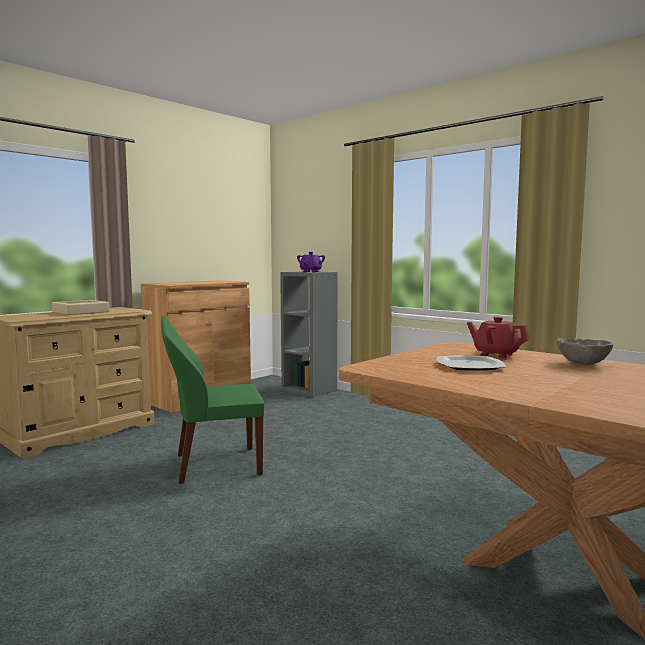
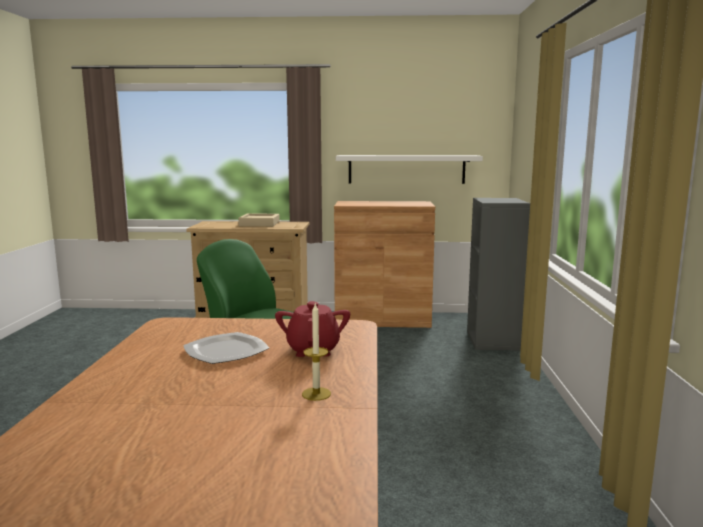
camera: 50 degrees right, 5 degrees up
purple teapot [297,252,325,272] -> none
grey bowl [557,338,613,365] -> candle [302,304,331,401]
none -> white shelf [336,155,483,184]

